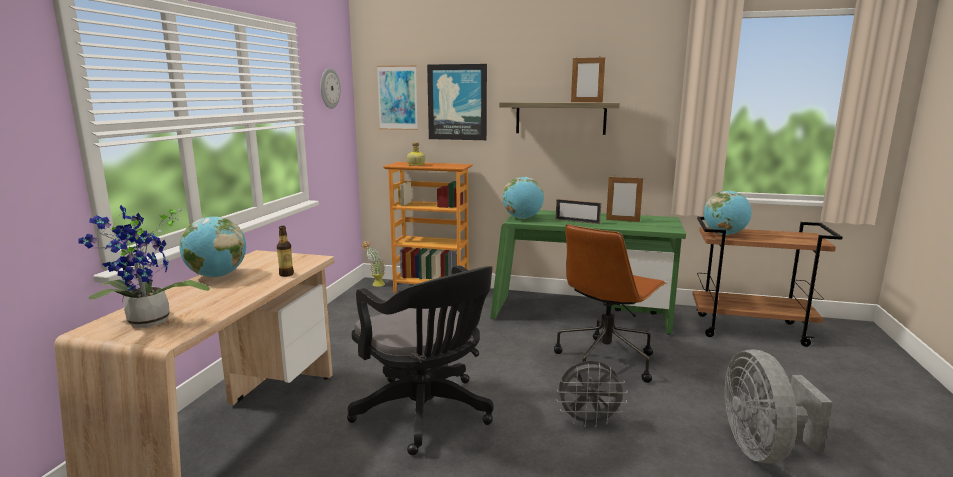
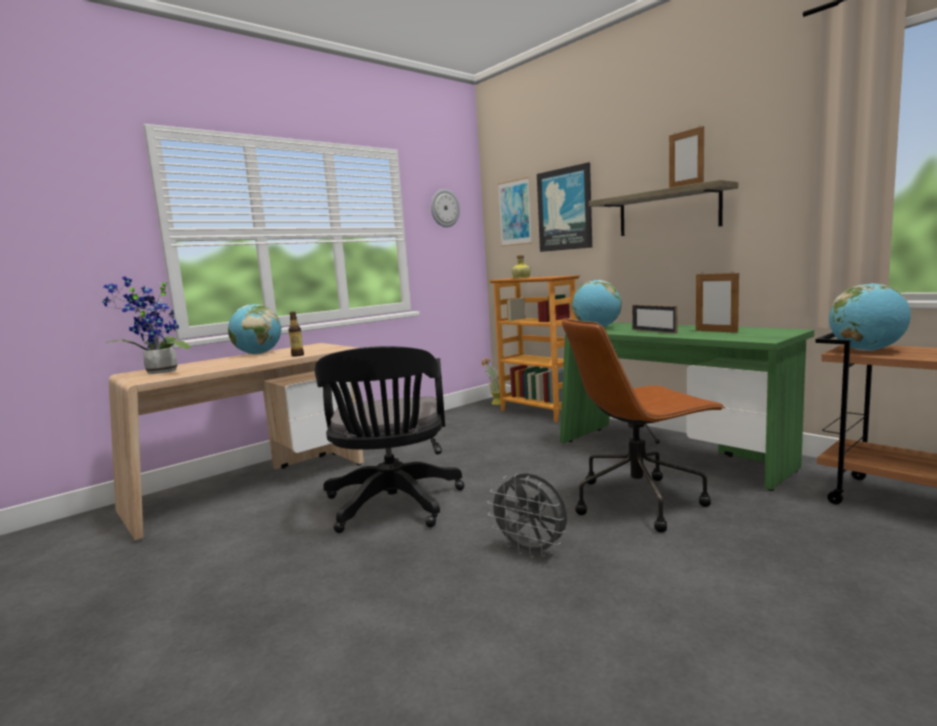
camera: 35 degrees right, 5 degrees down
grey fan [724,349,833,464] -> none

